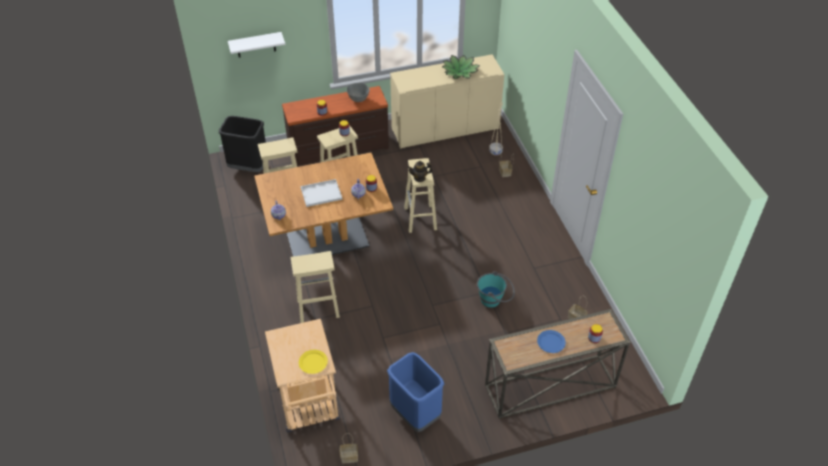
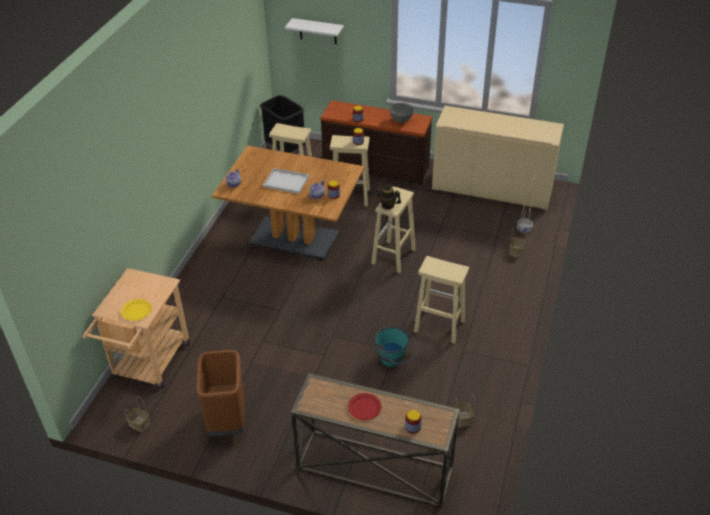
camera: 35 degrees right, 5 degrees down
beige stool [291,251,340,323] -> beige stool moved to [414,256,469,344]
blue trash can [387,352,444,432] -> brown trash can [196,350,245,436]
potted plant [442,55,480,79] -> none
blue plate [537,330,566,353] -> red plate [348,393,382,420]

